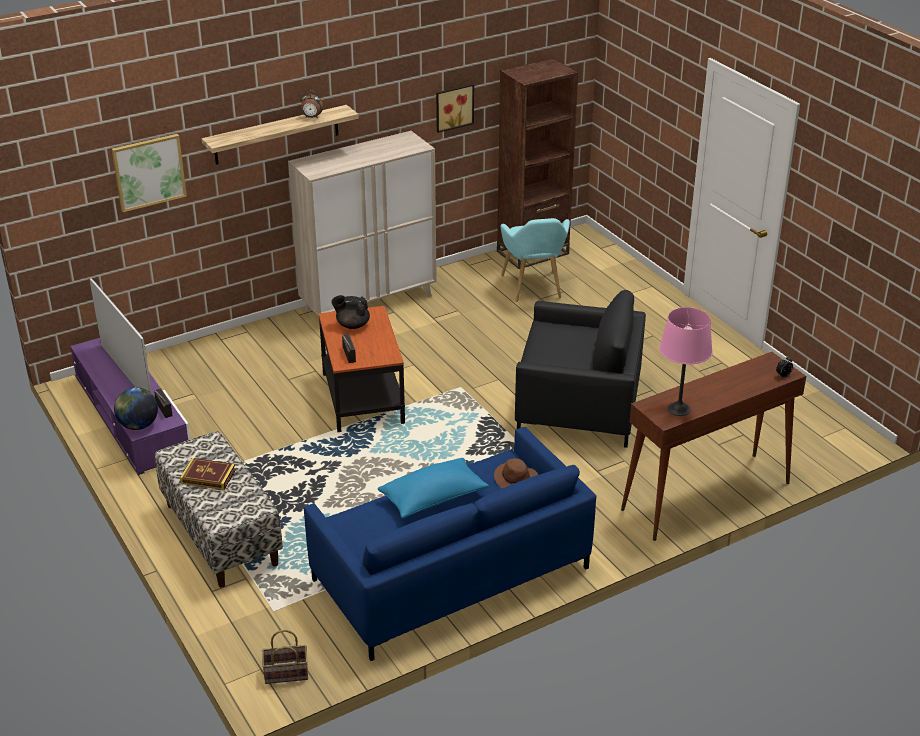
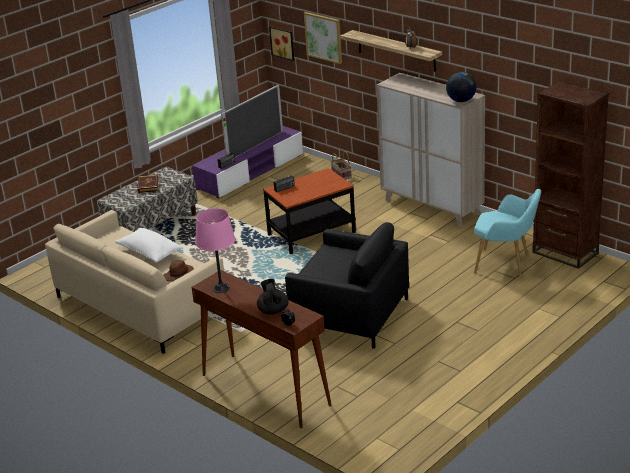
camera: 75 degrees right, 5 degrees down
globe [114,387,158,430] -> globe moved to [446,72,476,102]
basket [262,630,308,684] -> basket moved to [331,151,352,180]
blue sofa [304,427,596,661] -> beige sofa [45,210,224,354]
black teapot [331,295,370,329] -> black teapot moved to [257,279,289,315]
blue pillow [378,458,489,519] -> white pillow [115,228,183,262]
picture [436,84,474,133] -> picture moved to [269,26,294,61]
turquoise armchair [501,218,570,302] -> turquoise armchair turned 135 degrees counterclockwise [474,189,541,277]
black armchair [515,290,646,448] -> black armchair turned 60 degrees counterclockwise [285,222,409,349]

